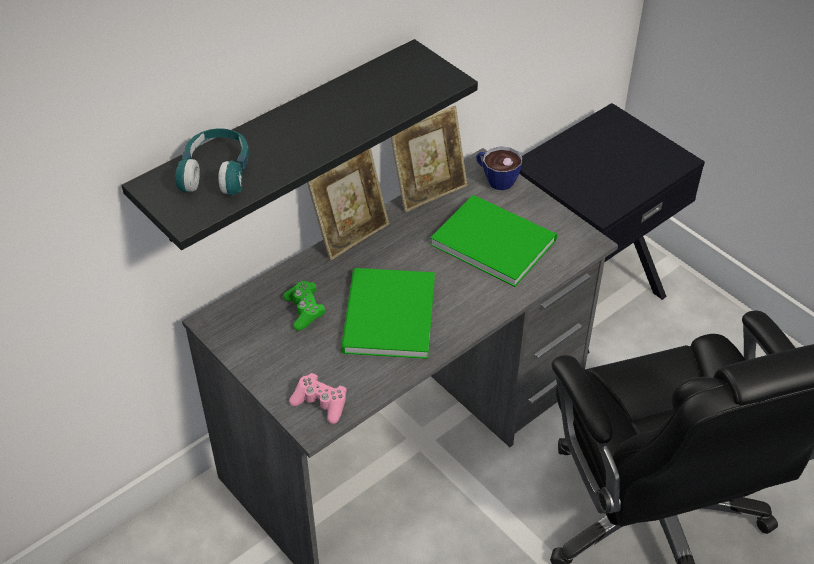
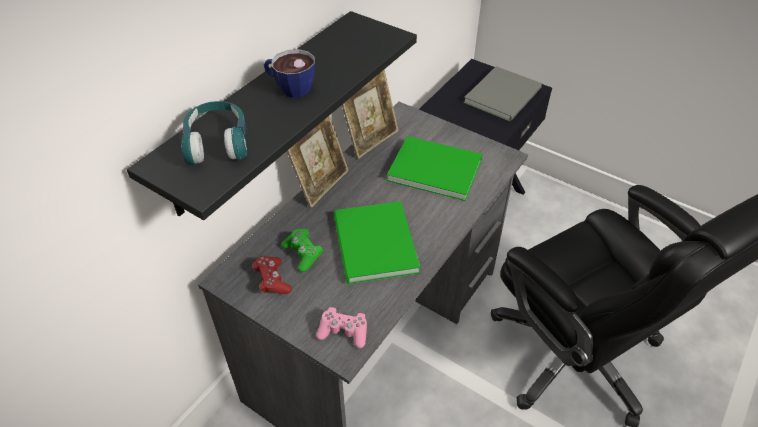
camera: 15 degrees left, 0 degrees up
cup [476,146,523,190] -> cup moved to [264,49,315,98]
none -> red game controller [252,256,292,294]
none -> grey book [464,66,542,122]

